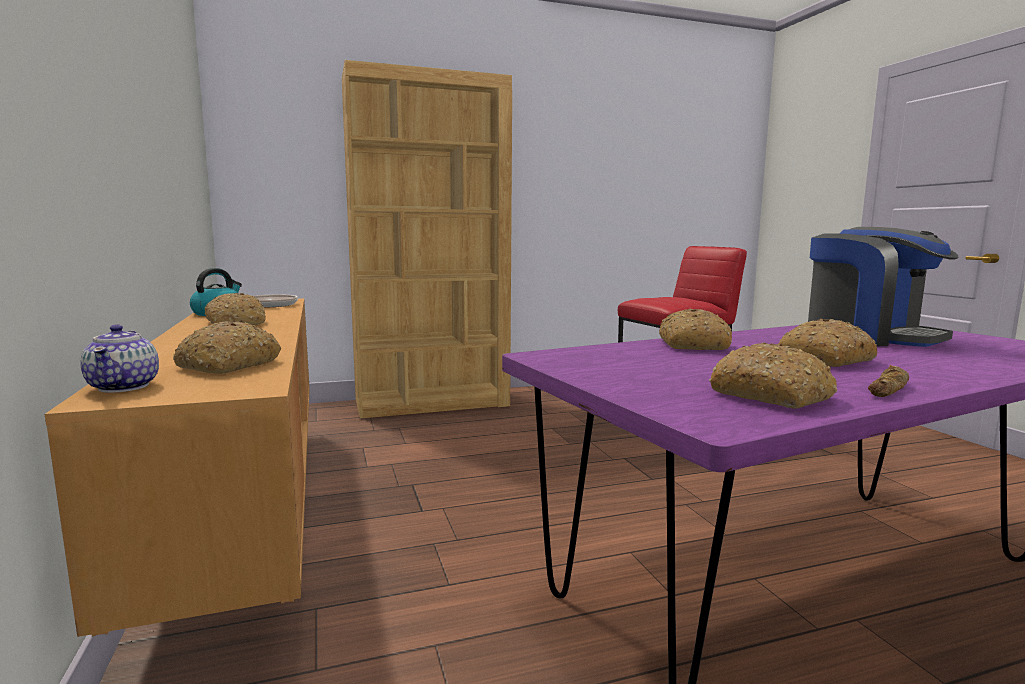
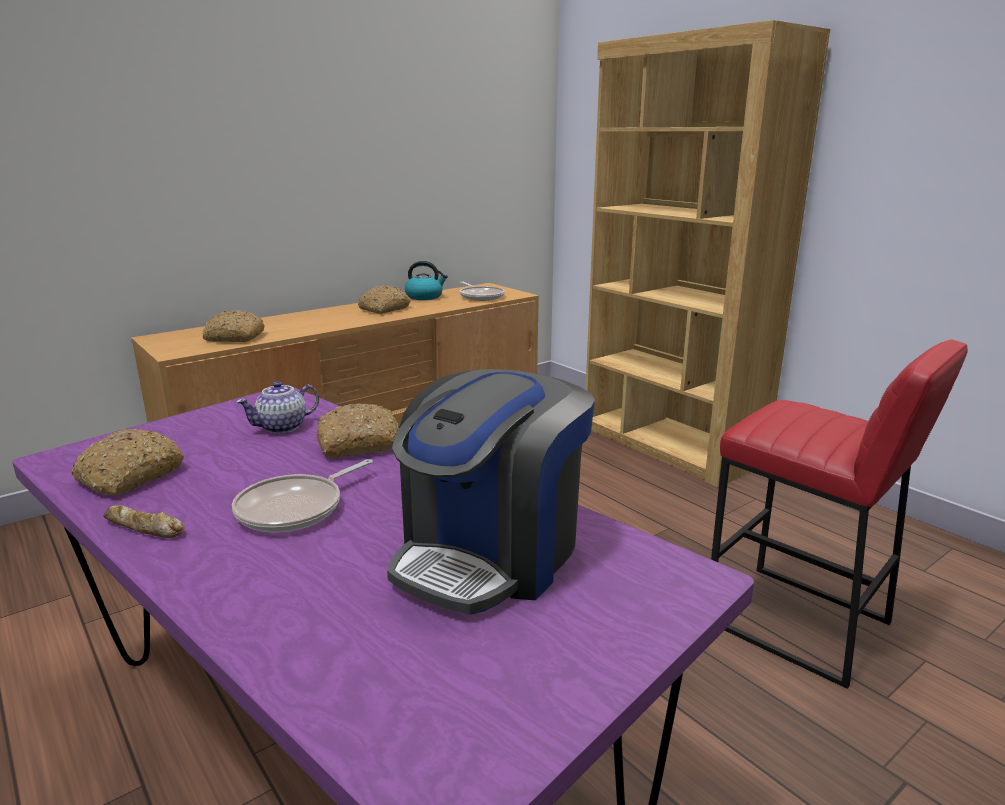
camera: 70 degrees right, 10 degrees up
teapot [80,324,159,393] -> teapot moved to [236,381,319,434]
bread [779,319,877,367] -> frying pan [232,459,373,532]

